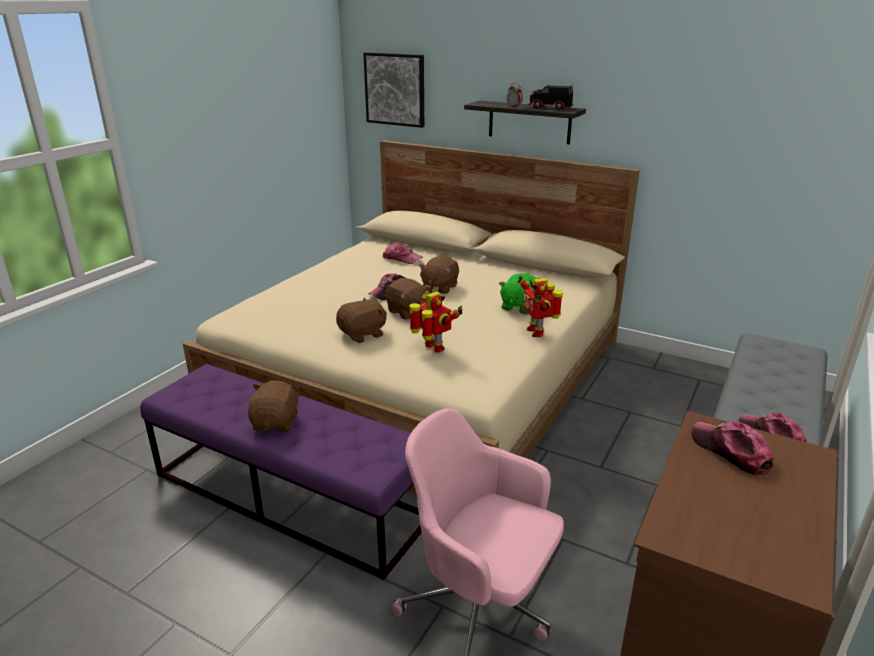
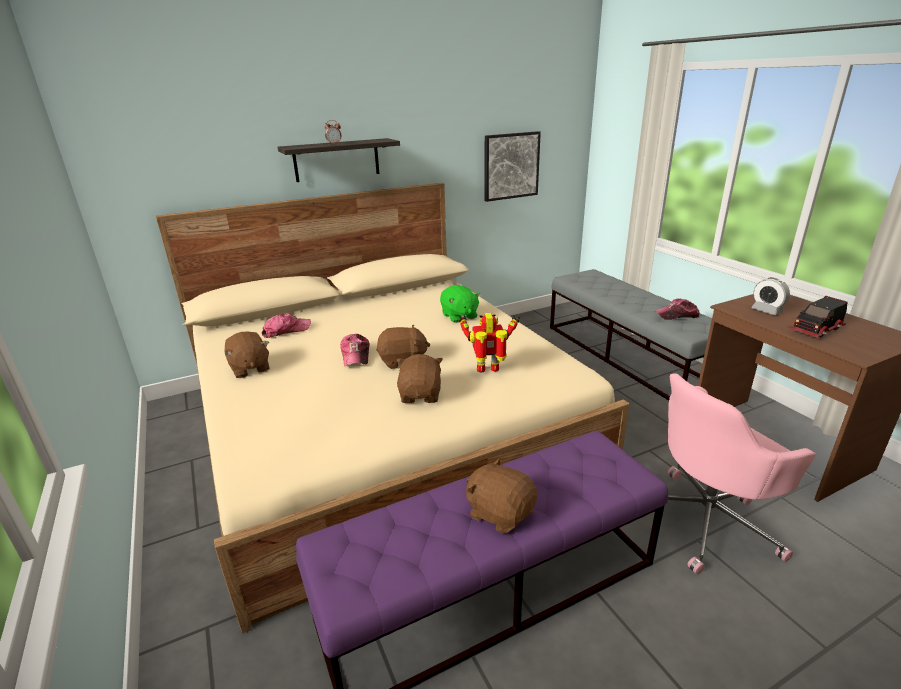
camera: 55 degrees left, 0 degrees up
picture [363,52,424,128] -> picture moved to [485,131,541,202]
brown plush toy [419,256,459,294] -> brown plush toy moved to [224,331,269,378]
toy robot [518,276,563,337] -> none
toy truck [527,84,574,110] -> toy truck moved to [788,296,847,338]
cap [691,422,774,477] -> alarm clock [751,277,790,315]

